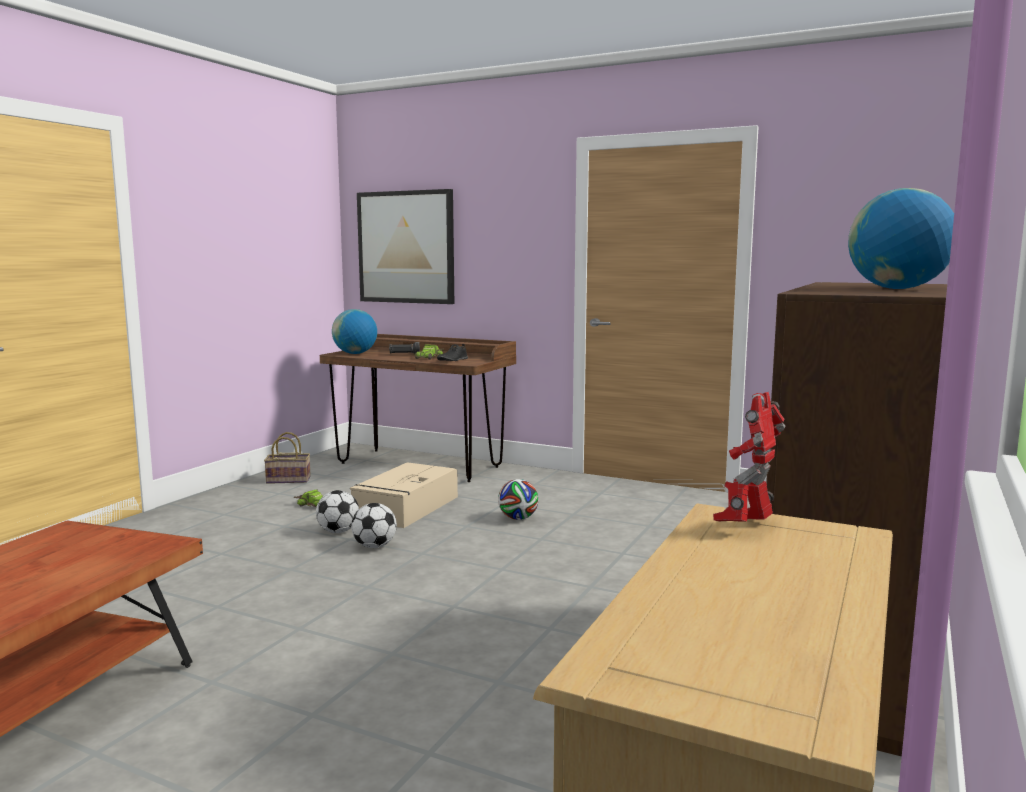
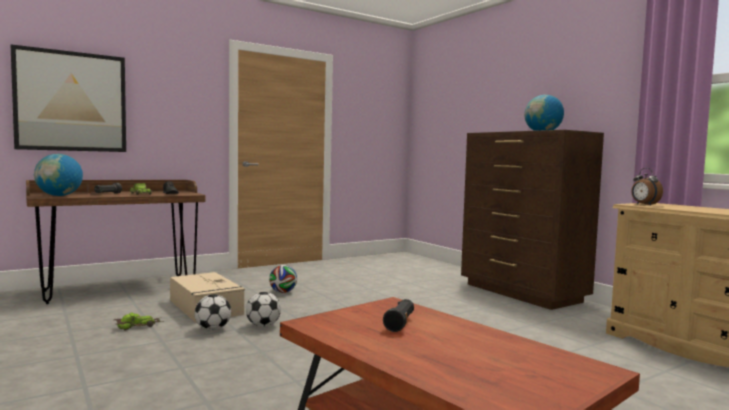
camera: 60 degrees left, 5 degrees down
basket [264,432,311,484] -> none
toy robot [713,392,785,521] -> alarm clock [631,168,663,206]
none -> black flashlight [383,299,414,332]

